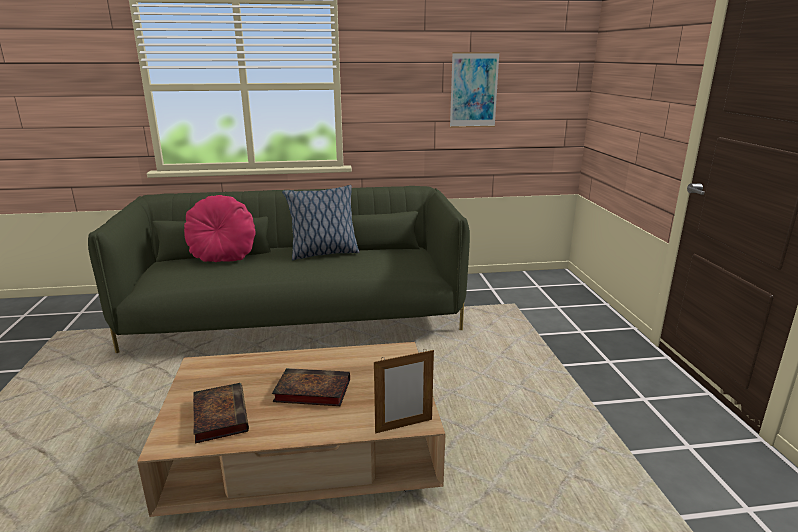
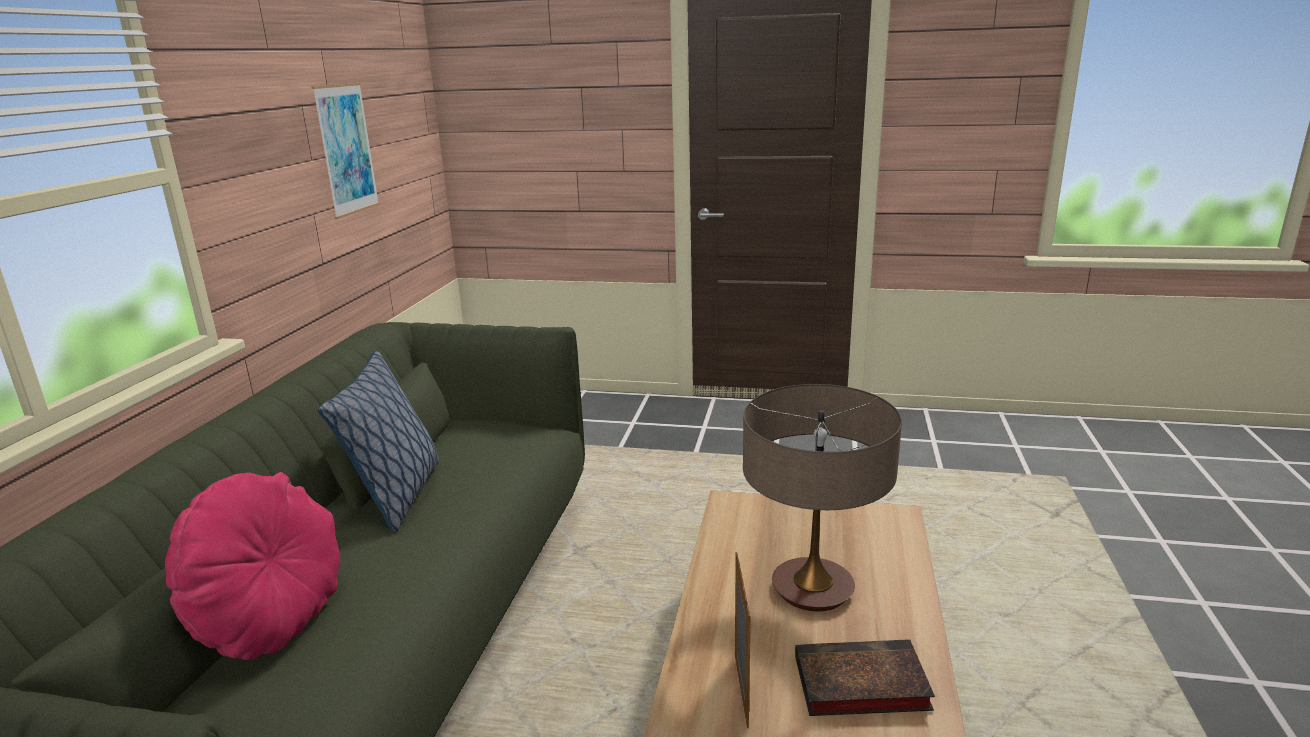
camera: 70 degrees left, 0 degrees up
book [272,368,350,406] -> table lamp [743,384,902,611]
picture frame [374,350,434,434] -> picture frame moved to [735,552,751,728]

